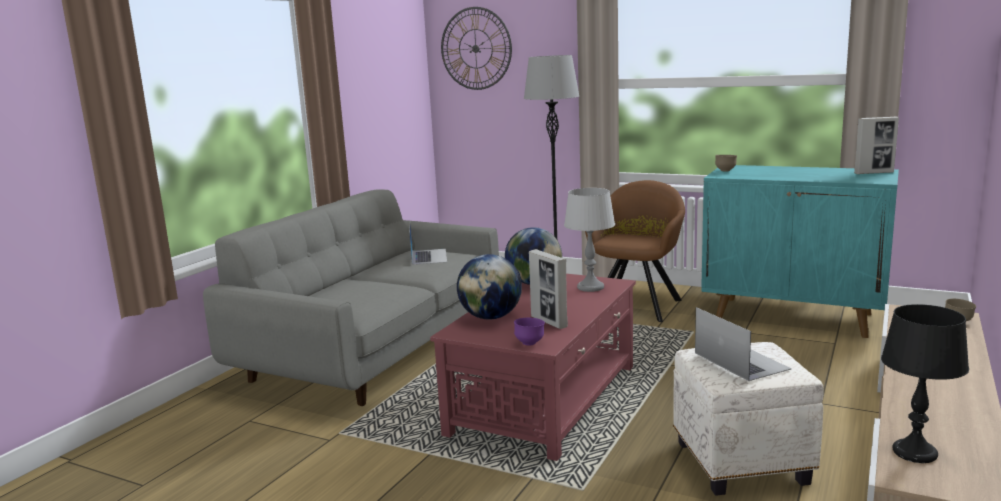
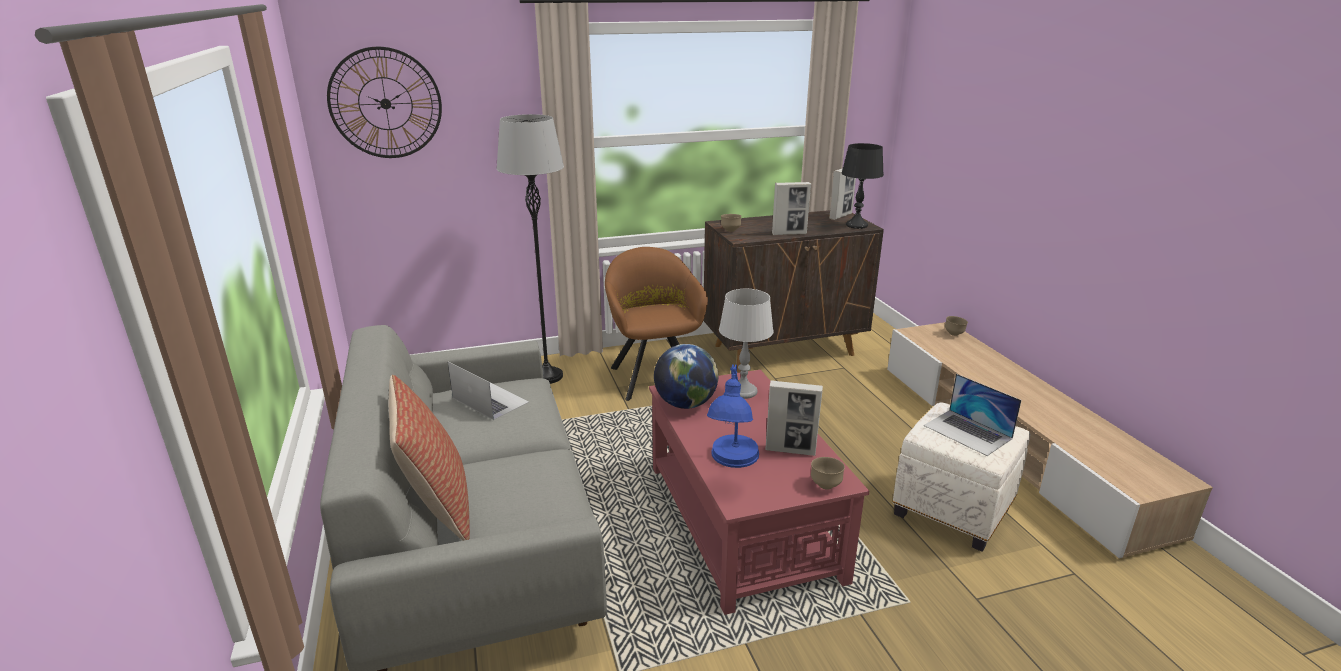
camera: 45 degrees left, 10 degrees up
globe [457,254,522,320] -> blue table lamp [707,364,759,468]
purple bowl [514,318,545,346] -> brown bowl [811,457,845,489]
laptop [695,307,791,381] -> laptop turned 150 degrees counterclockwise [924,374,1022,456]
turquoise cabinet [701,165,899,338] -> brown cabinet [703,210,884,373]
black table lamp [881,304,969,463] -> black table lamp moved to [842,143,884,229]
none -> pillow [389,375,470,541]
none -> picture frame [772,182,811,235]

